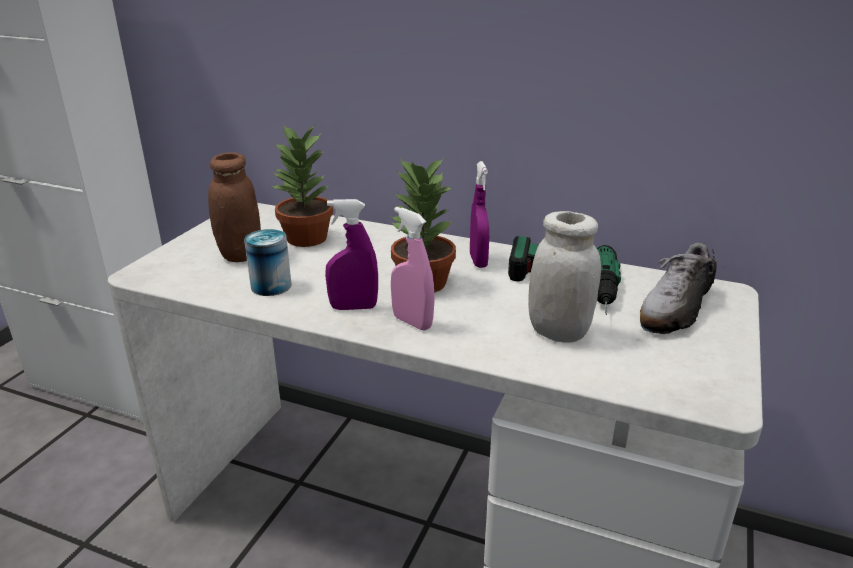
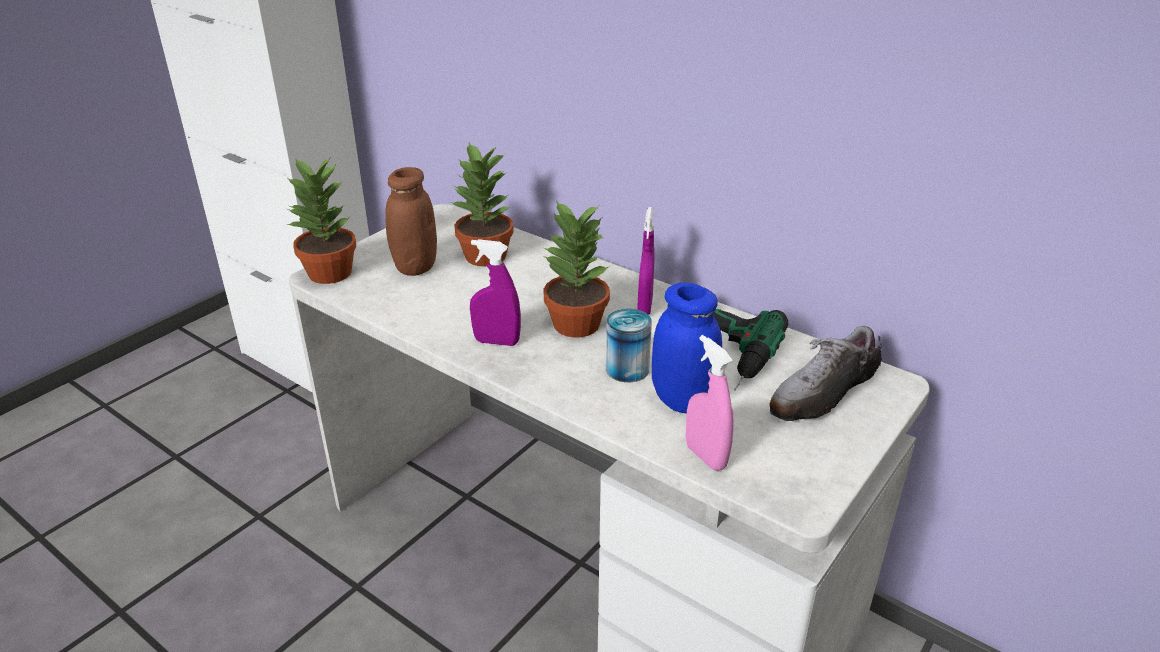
camera: 15 degrees right, 5 degrees up
can [244,229,292,296] -> can moved to [606,309,652,382]
pink spray bottle [391,207,435,331] -> pink spray bottle moved to [686,335,733,471]
white jar [528,211,601,342] -> blue jar [652,283,722,414]
none -> potted plant [286,158,357,284]

